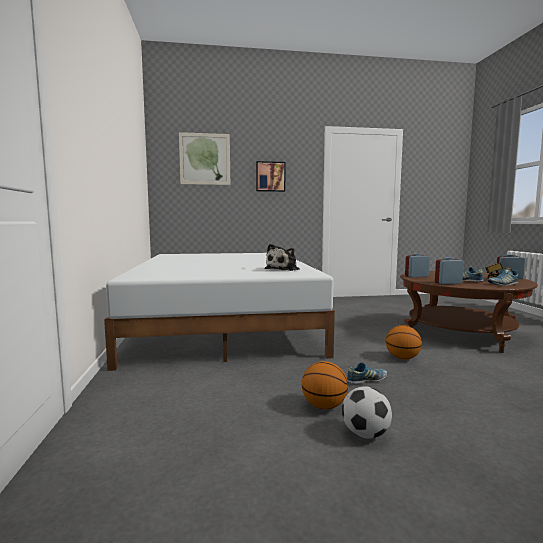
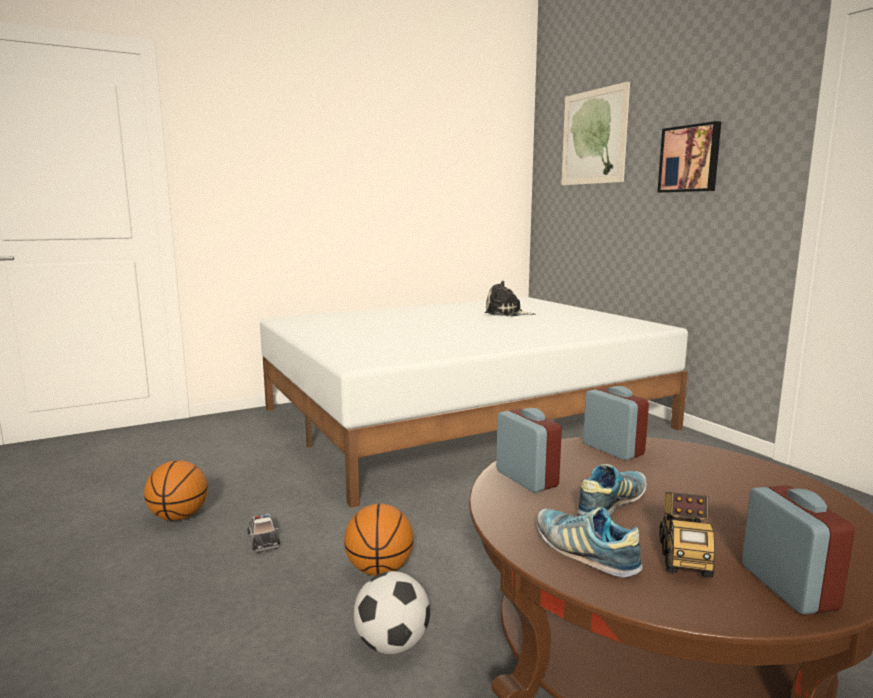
camera: 70 degrees right, 5 degrees up
plush toy [265,244,300,271] -> plush toy moved to [485,281,535,316]
football [342,386,392,439] -> football moved to [353,571,430,654]
shoe [347,362,387,384] -> toy car [247,513,280,553]

